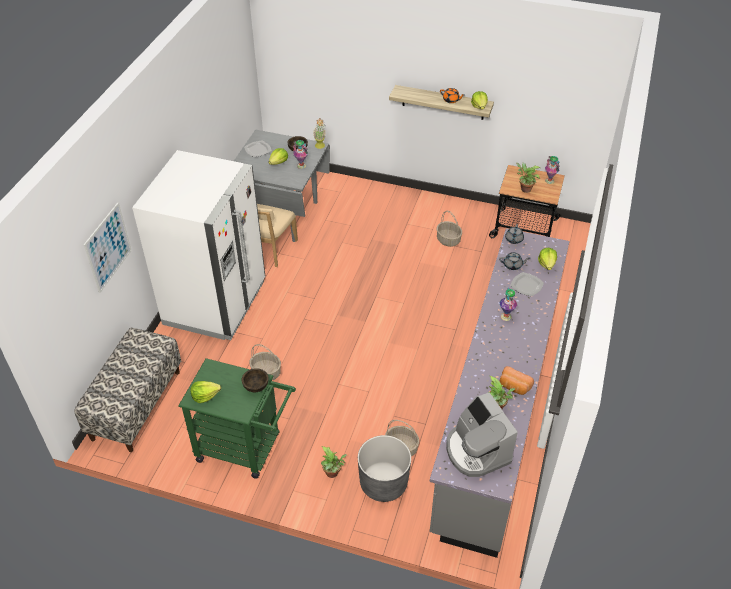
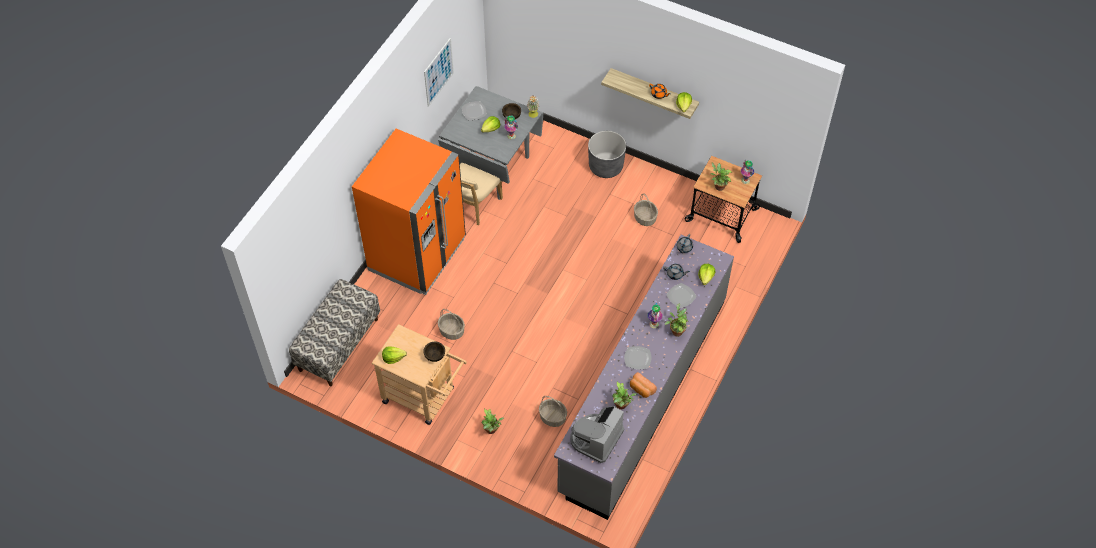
camera: 10 degrees right, 10 degrees up
picture [84,202,132,293] -> picture moved to [424,38,454,107]
white fridge [132,150,265,340] -> orange fridge [352,129,466,295]
green cart [178,358,296,479] -> beige cart [371,324,467,425]
grey planter [358,435,411,502] -> grey planter moved to [588,131,626,178]
coffee machine [447,392,518,477] -> coffee machine turned 45 degrees clockwise [570,406,624,463]
none -> plate [624,346,652,369]
none -> potted plant [665,303,688,337]

